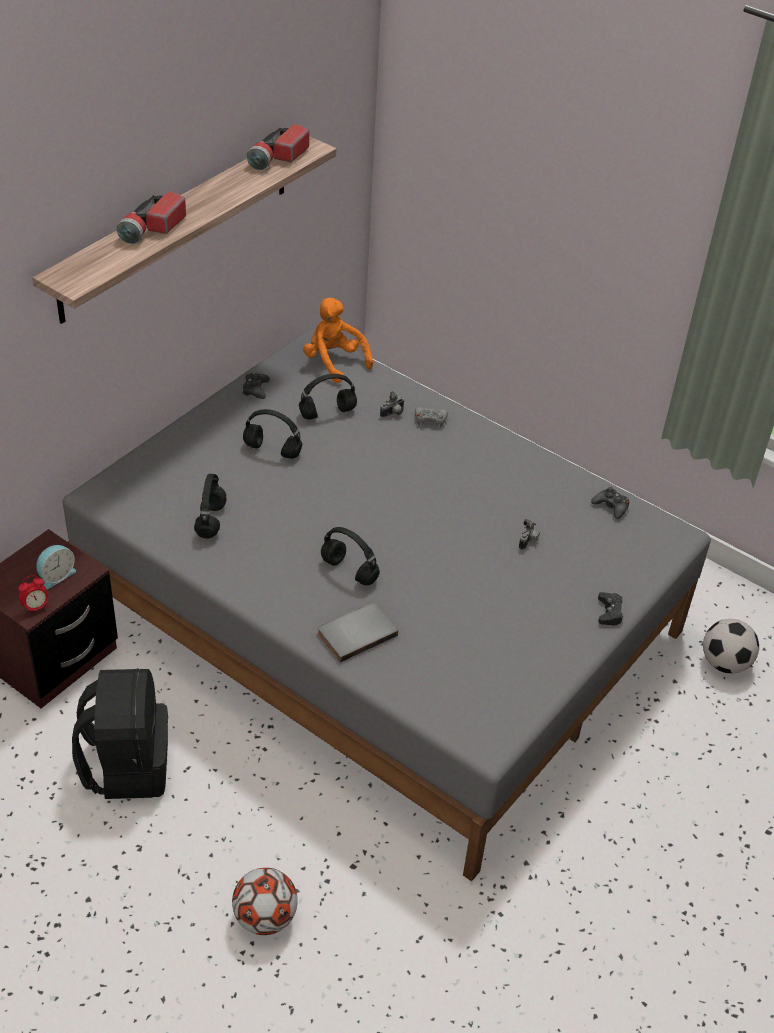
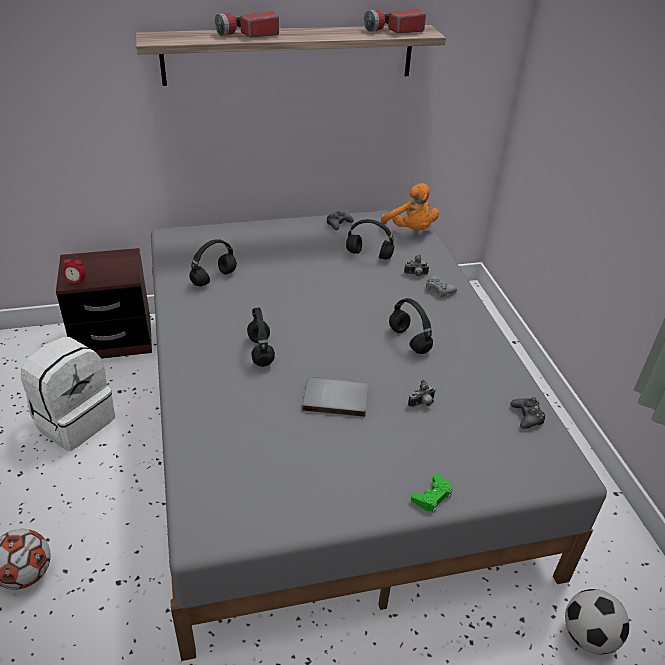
camera: 40 degrees right, 5 degrees down
alarm clock [36,545,76,590] -> none
black backpack [72,668,168,799] -> white backpack [20,337,115,451]
black headphones [243,409,302,459] -> black headphones moved to [389,298,433,354]
orange plush toy [303,298,373,383] -> orange plush toy turned 150 degrees clockwise [381,183,439,230]
grey book [318,603,398,662] -> grey book moved to [302,377,368,417]
black game controller [598,592,623,625] -> green game controller [411,474,452,513]

